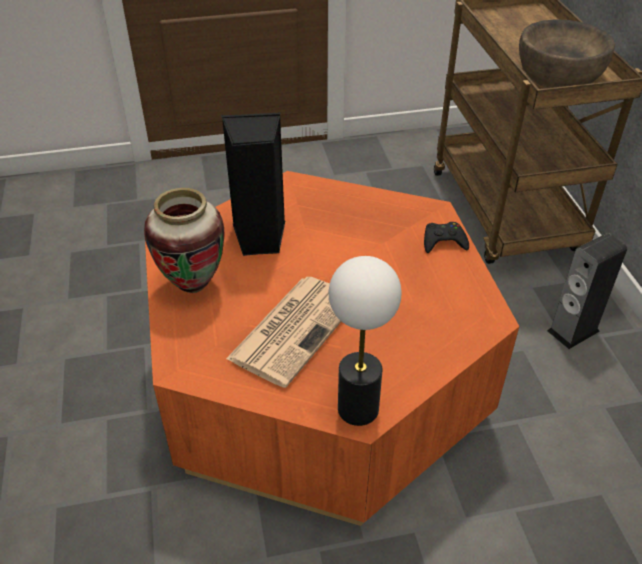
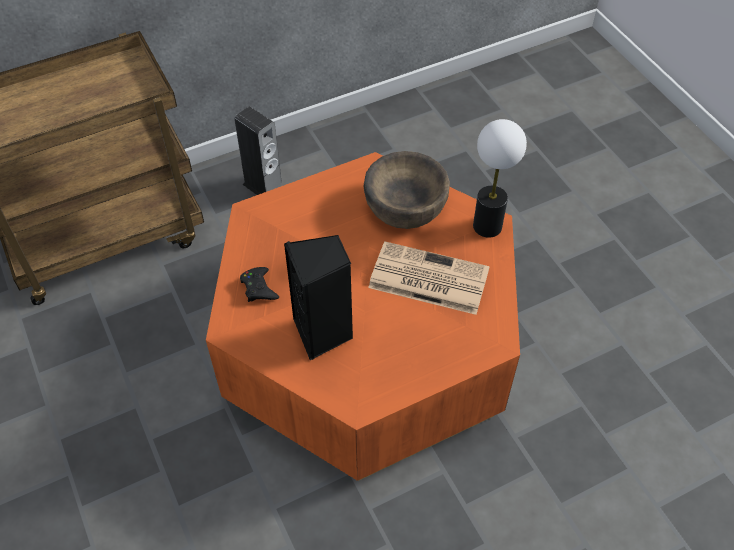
camera: 105 degrees left, 10 degrees up
vase [144,188,224,293] -> none
black game controller [424,222,469,253] -> black game controller moved to [240,267,279,302]
brown bowl [519,19,615,88] -> brown bowl moved to [364,151,450,229]

